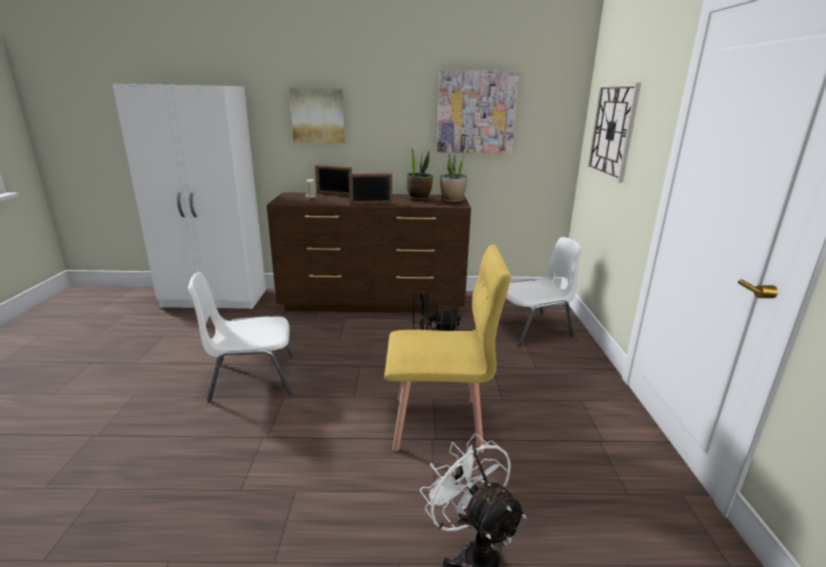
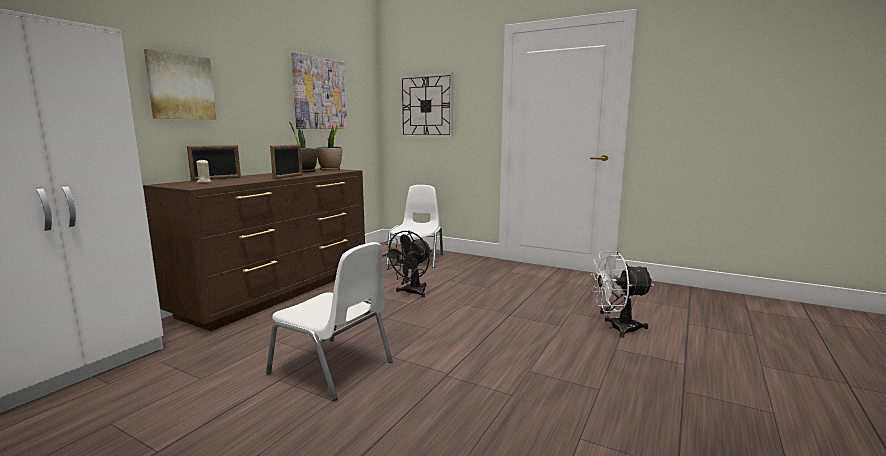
camera: 60 degrees left, 10 degrees down
white chair [188,272,293,402] -> white chair turned 75 degrees counterclockwise [266,242,393,401]
yellow chair [384,245,511,453] -> none

